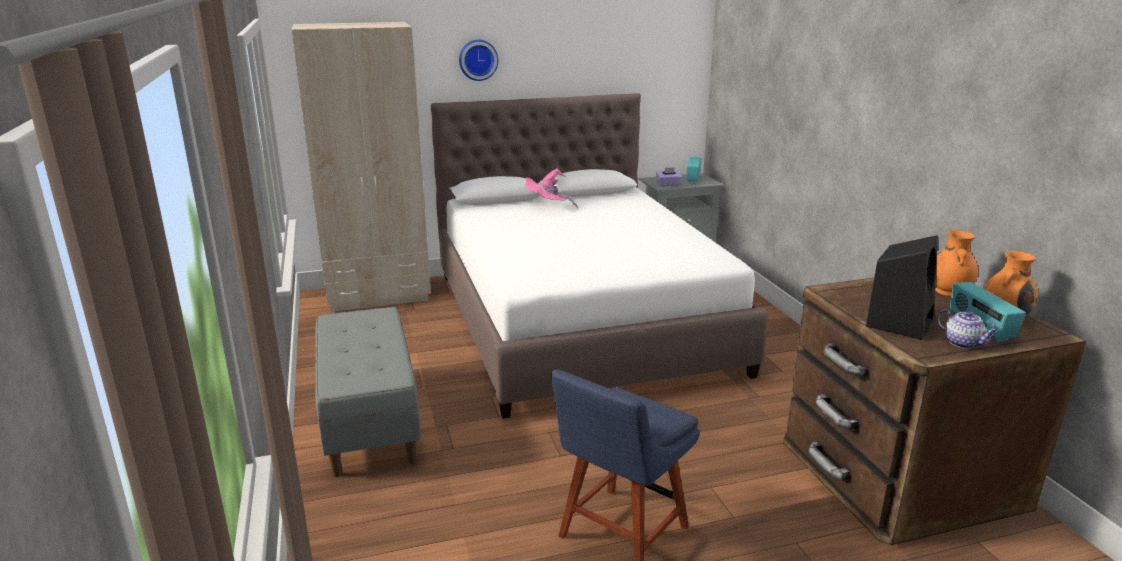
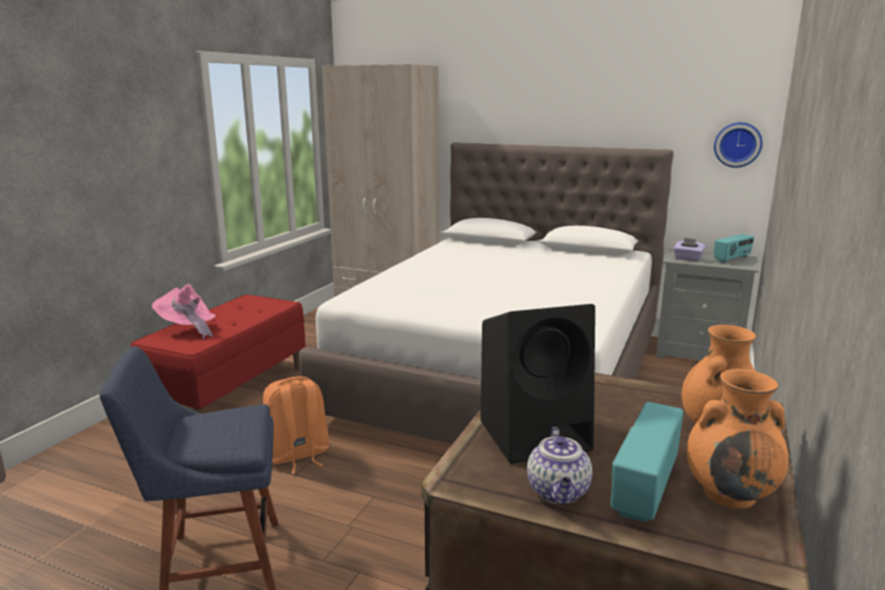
camera: 40 degrees right, 5 degrees down
grey bench [315,307,421,477] -> red bench [130,295,306,414]
wall clock [459,40,498,81] -> wall clock moved to [714,122,763,168]
pink hat [526,168,578,208] -> pink hat moved to [152,284,216,339]
none -> orange backpack [263,376,329,474]

